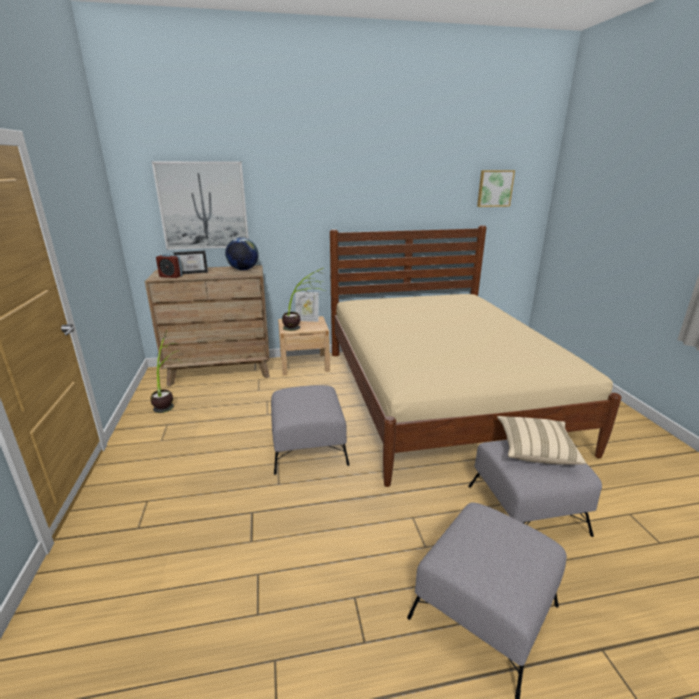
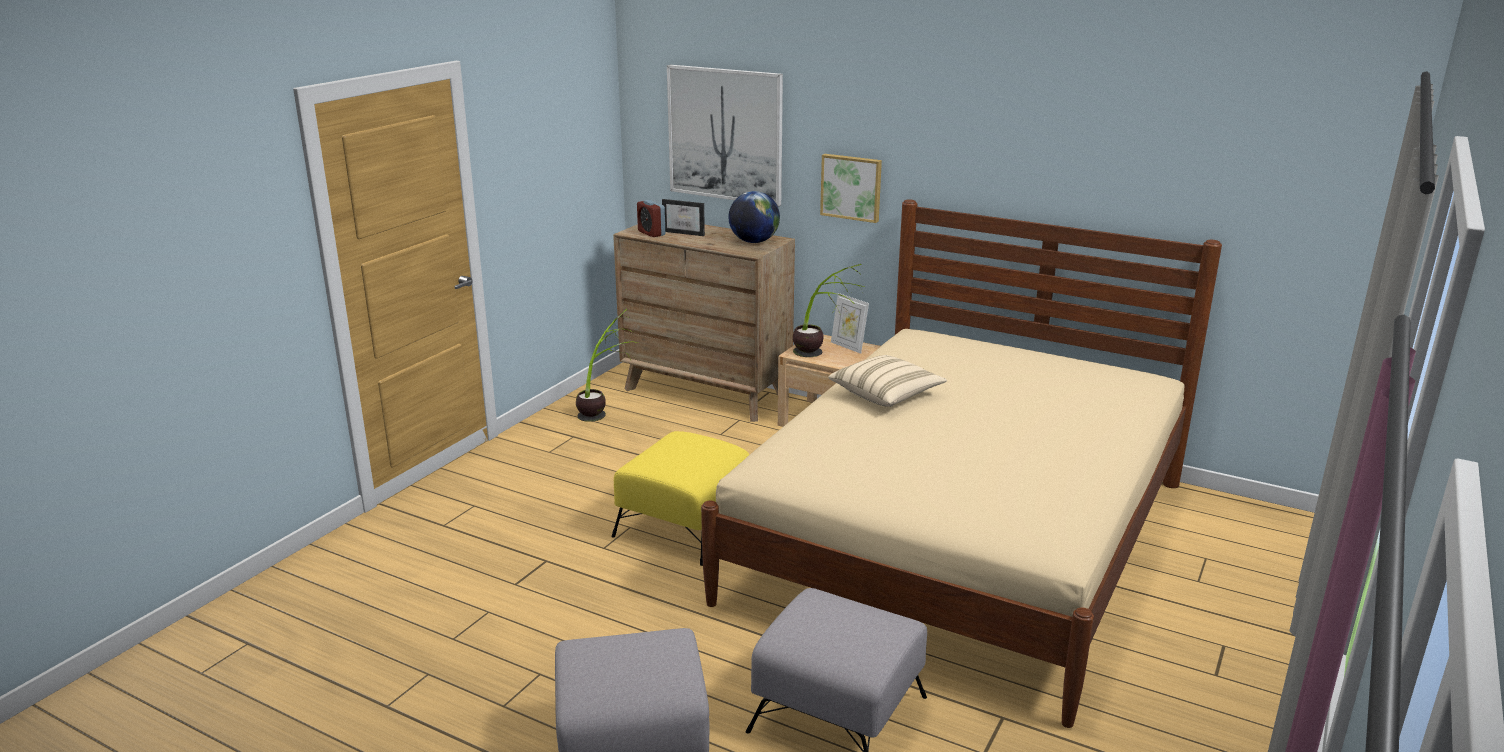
camera: 40 degrees right, 0 degrees up
grey ottoman [271,385,349,475] -> yellow ottoman [612,431,749,566]
picture [477,170,515,207] -> picture moved to [820,154,882,223]
beige pillow [497,416,586,465] -> beige pillow moved to [828,355,947,407]

